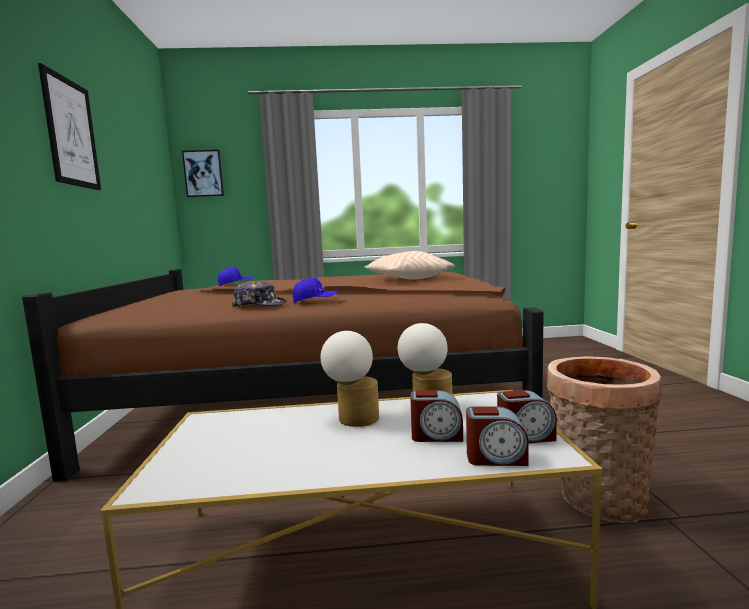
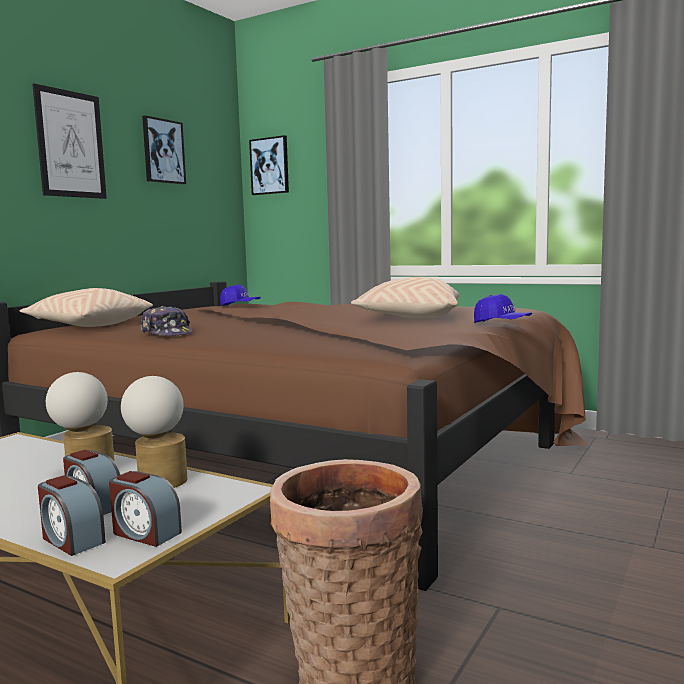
camera: 35 degrees right, 0 degrees up
blue cap [293,278,339,303] -> blue cap moved to [474,294,532,323]
none -> beige pillow [20,288,153,327]
none -> picture [142,116,186,184]

